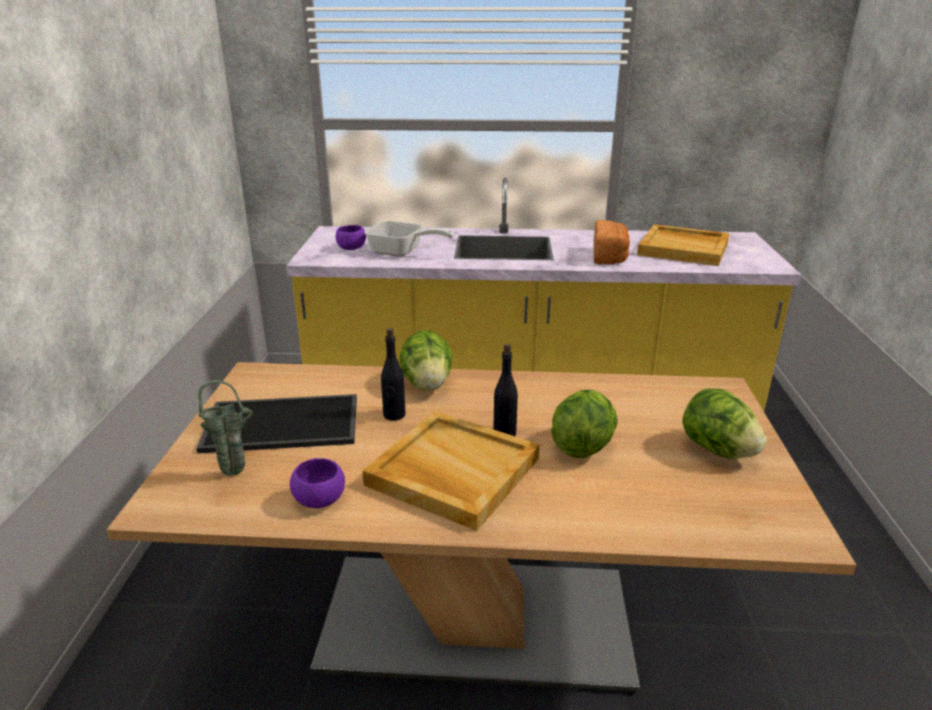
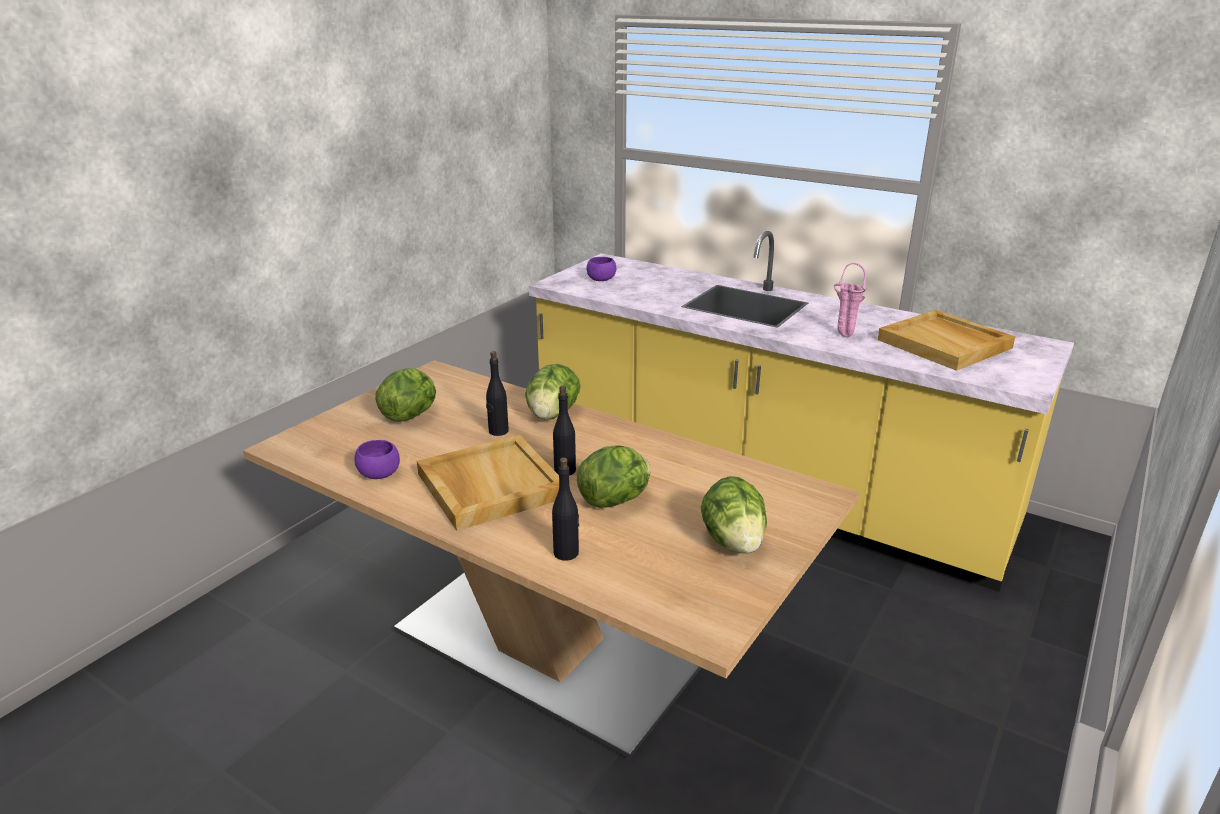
camera: 30 degrees right, 0 degrees up
tray [196,394,357,453] -> lettuce [375,368,436,422]
green vase [198,380,253,476] -> none
frying pan [364,221,454,257] -> none
bread [593,220,630,265] -> pink vase [834,263,867,337]
none -> black bottle [552,458,579,561]

